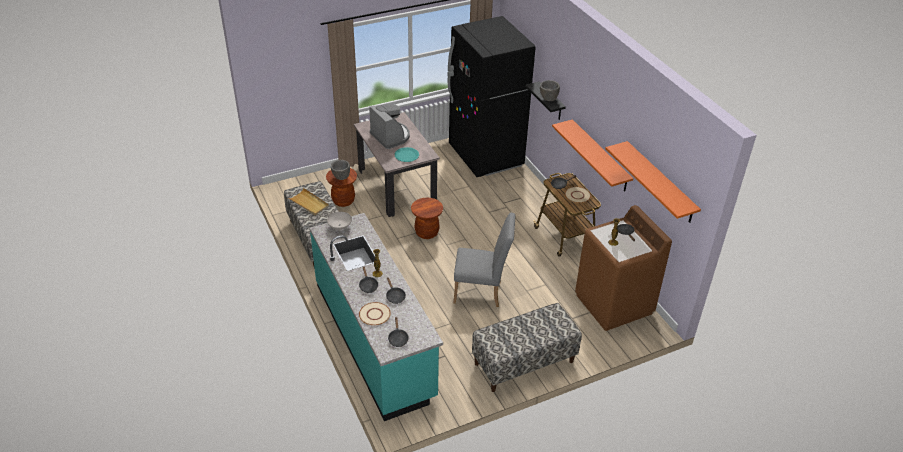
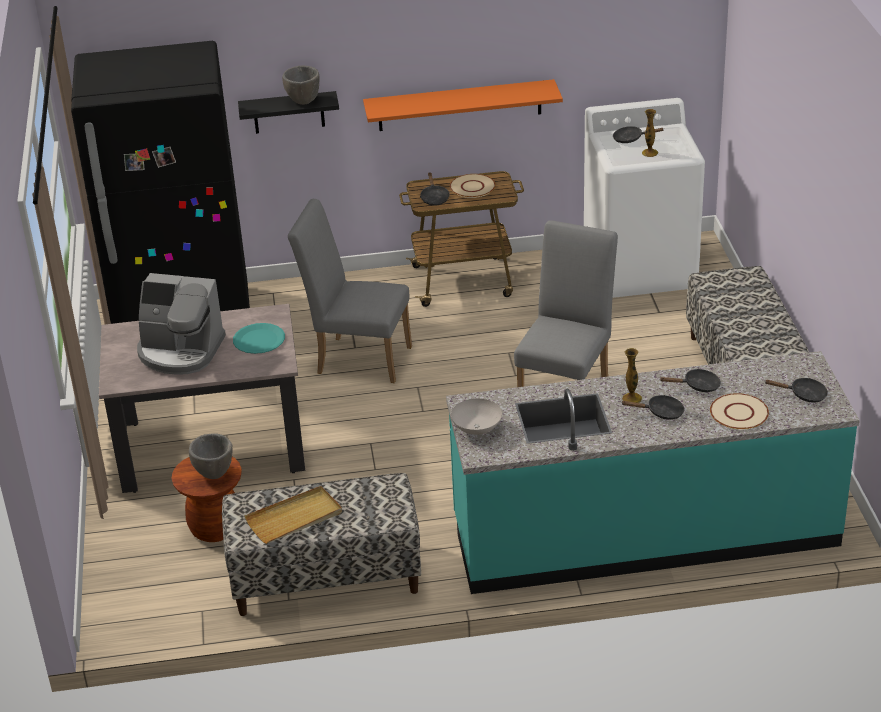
camera: 70 degrees left, 5 degrees down
coffee machine [369,104,410,149] -> coffee machine turned 150 degrees counterclockwise [137,273,226,375]
brown stool [411,198,443,239] -> none
brown washing machine [575,205,672,331] -> white washing machine [584,98,705,298]
orange shelf [605,141,701,223] -> none
none -> grey chair [288,199,412,383]

